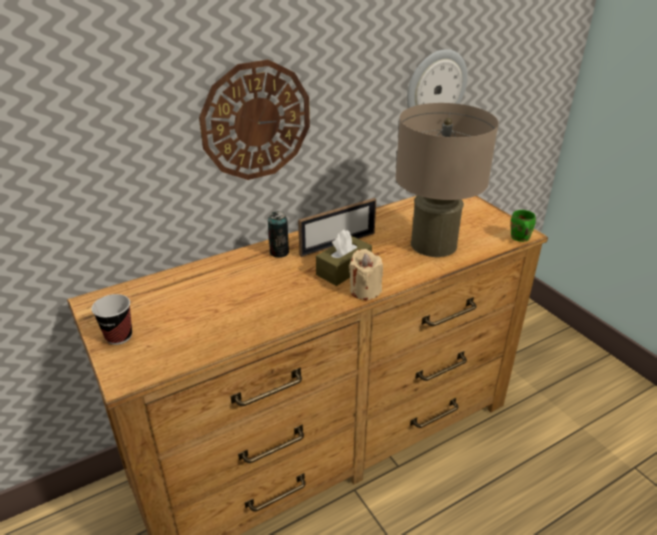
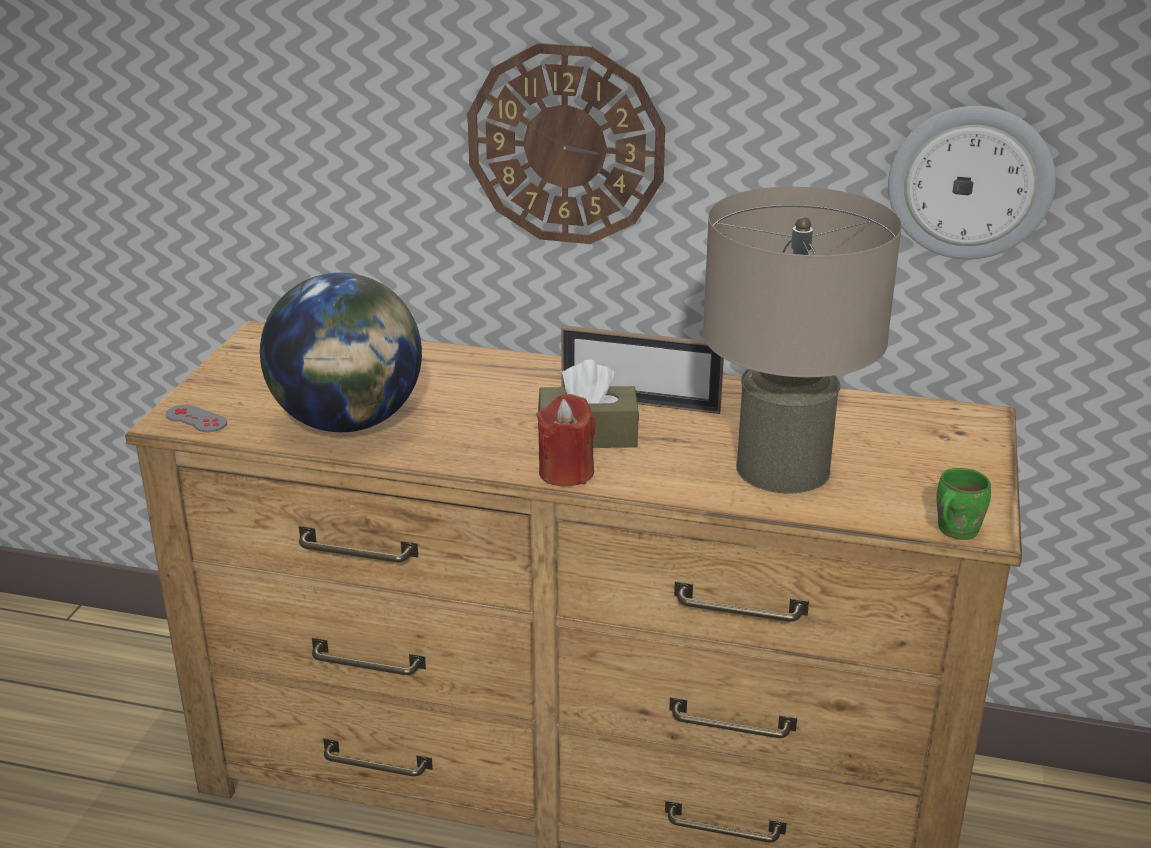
camera: 45 degrees right, 5 degrees down
cup [91,294,132,345] -> none
can [268,211,289,258] -> none
beige candle [349,249,383,300] -> red candle [537,394,595,486]
none -> grey game controller [166,405,227,432]
none -> globe [260,273,422,432]

